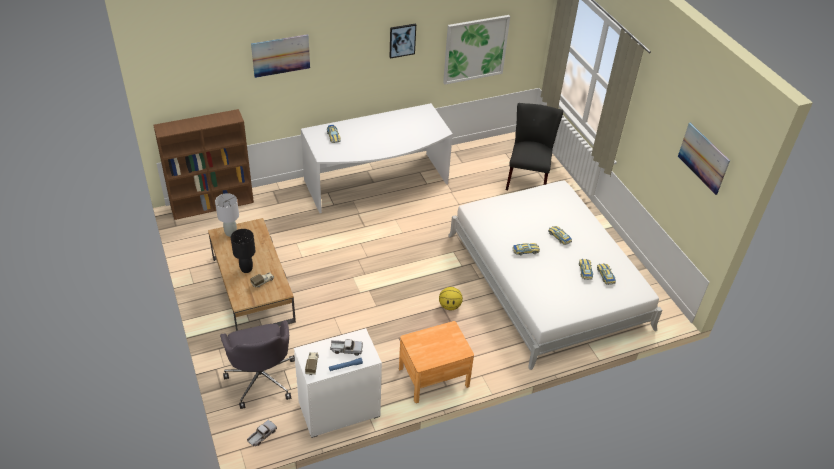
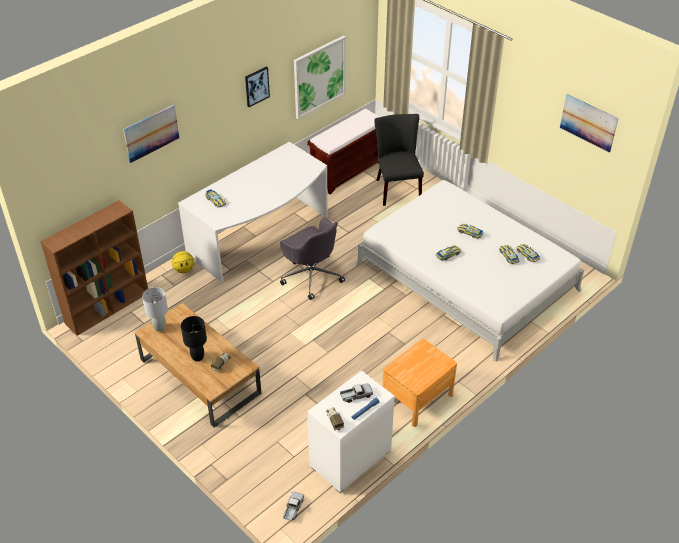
camera: 20 degrees left, 0 degrees up
grey office chair [220,320,295,409] -> grey office chair moved to [280,217,345,300]
basketball [439,287,463,311] -> basketball moved to [172,251,194,273]
none -> brown bench [307,109,380,194]

